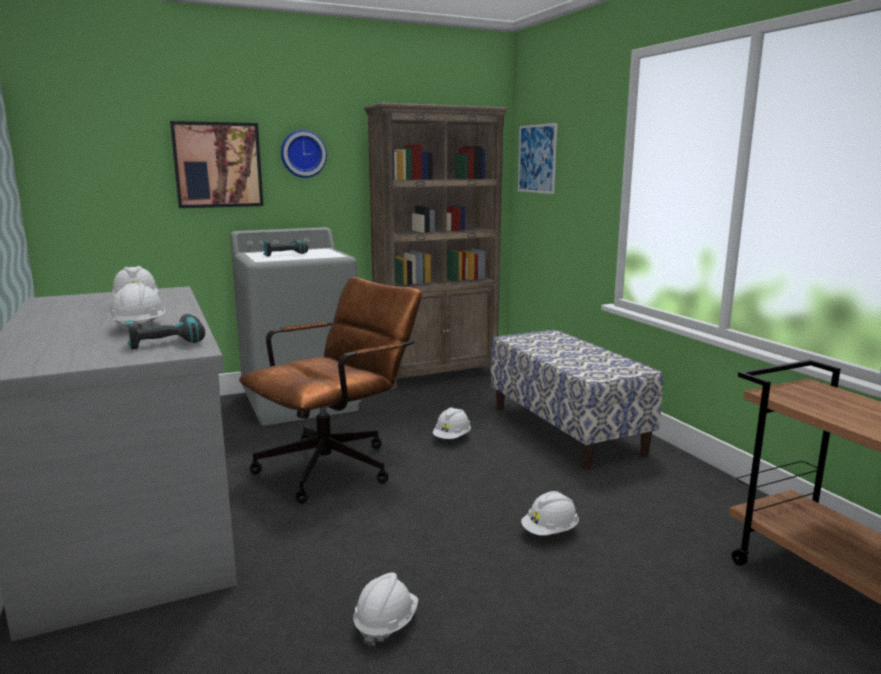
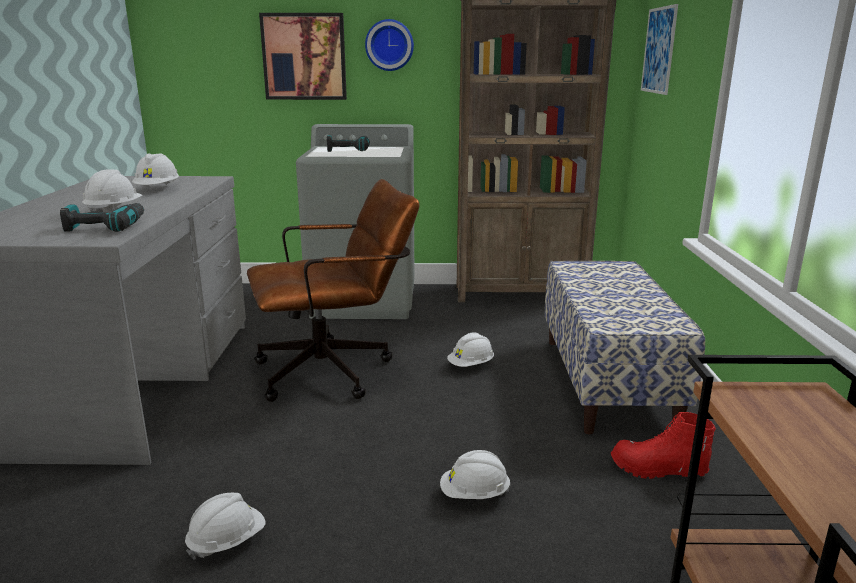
camera: 25 degrees right, 5 degrees up
none -> red boot [611,412,716,479]

